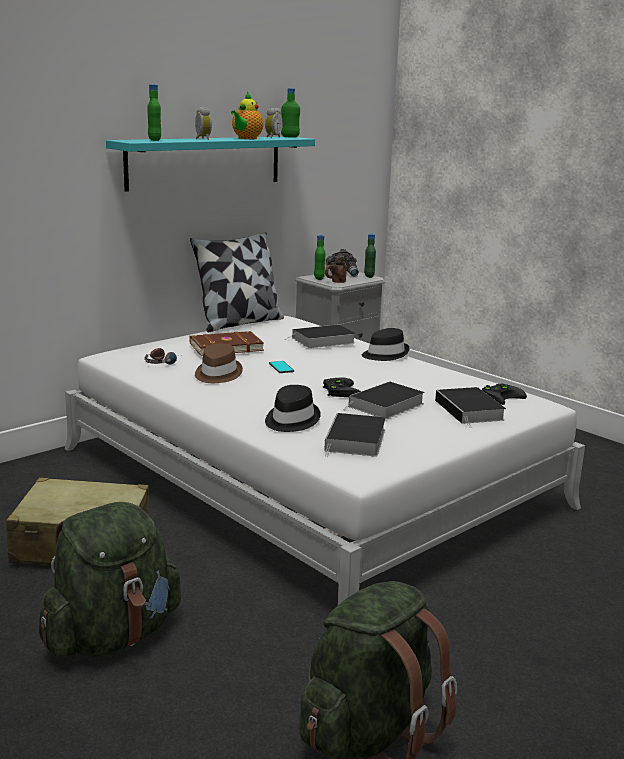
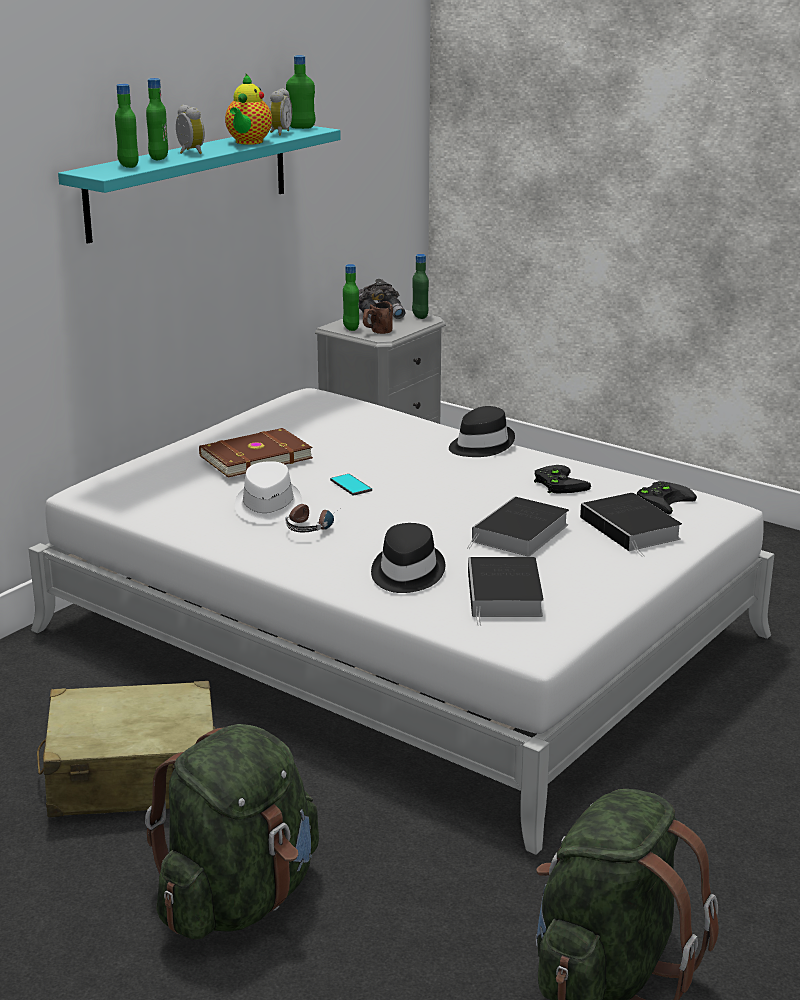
camera: 10 degrees left, 5 degrees up
headphones [144,348,177,365] -> headphones moved to [285,504,338,532]
pillow [190,232,284,332] -> none
brown hat [195,344,243,383] -> white hat [235,461,302,524]
book [284,324,356,348] -> none
black game controller [323,378,361,397] -> black game controller moved to [534,465,591,493]
none -> green bottle [146,78,168,160]

